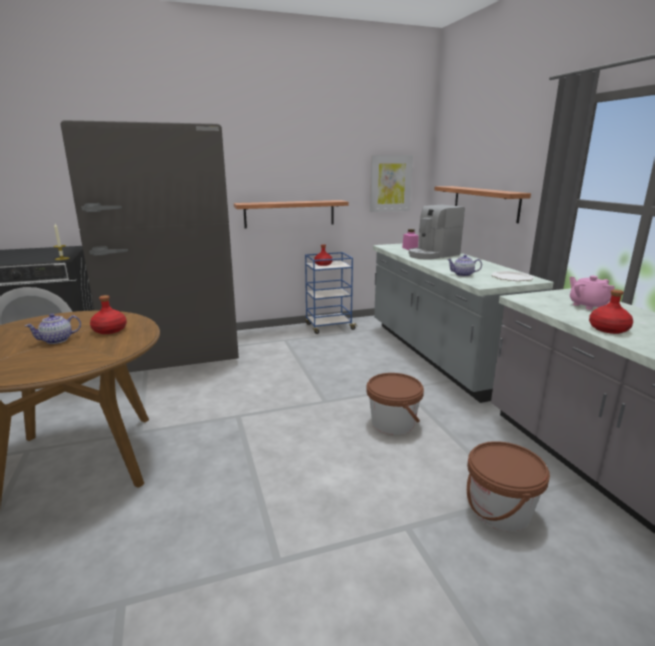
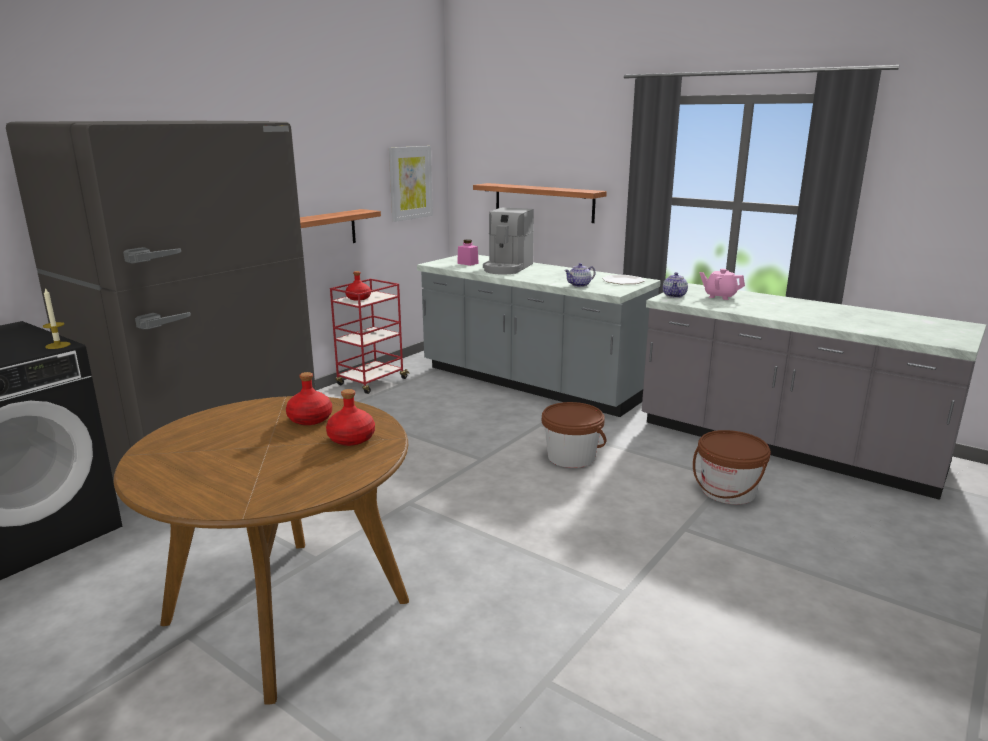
camera: 35 degrees left, 0 degrees up
teapot [25,314,81,344] -> teapot moved to [663,272,688,298]
blue cart [305,252,358,334] -> red cart [330,279,410,394]
red bottle [589,289,633,334] -> red bottle moved to [326,389,375,446]

